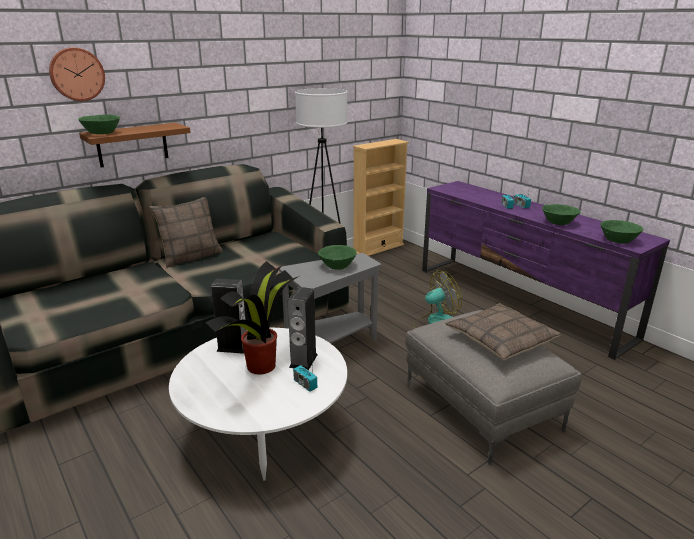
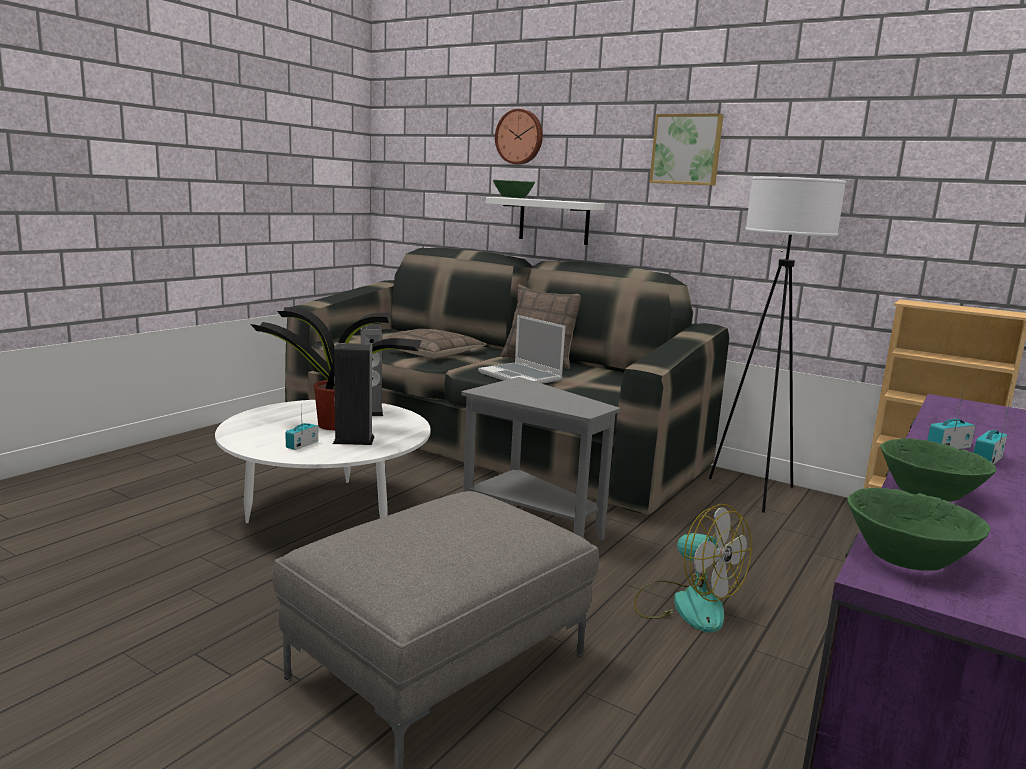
camera: 70 degrees right, 10 degrees down
brown shelf [79,123,191,167] -> white shelf [486,197,605,245]
green bowl [318,245,357,270] -> none
pillow [445,303,561,360] -> pillow moved to [382,329,487,358]
none -> laptop [478,315,565,384]
none -> picture [650,113,724,186]

